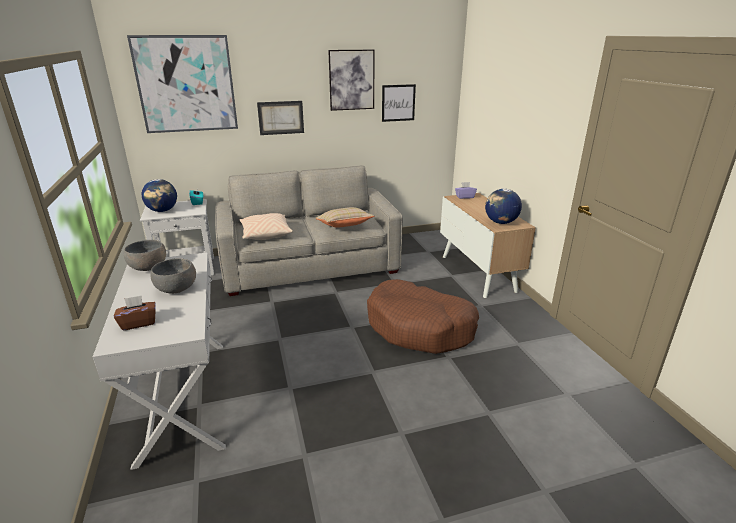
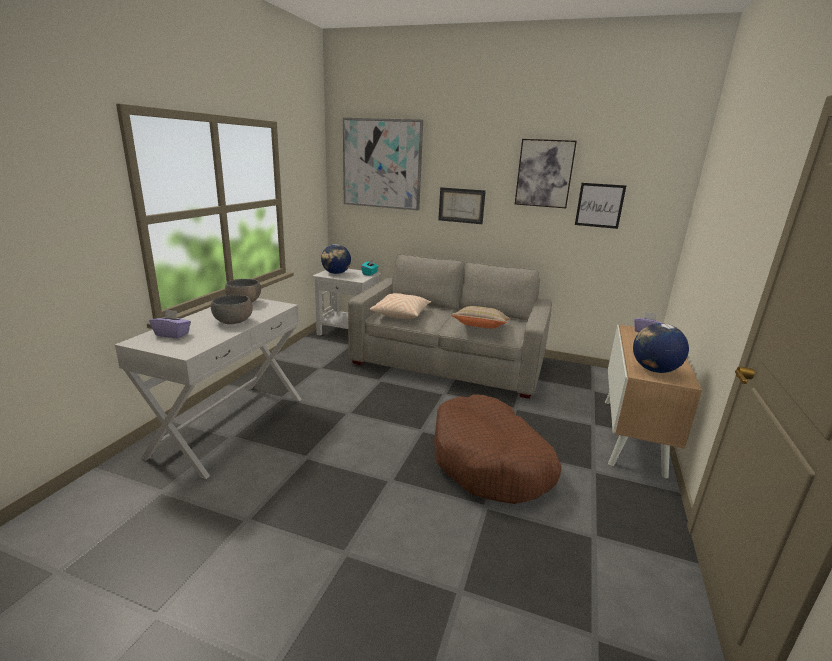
camera: 35 degrees right, 5 degrees down
brown tissue box [114,295,156,330] -> purple tissue box [149,309,191,339]

